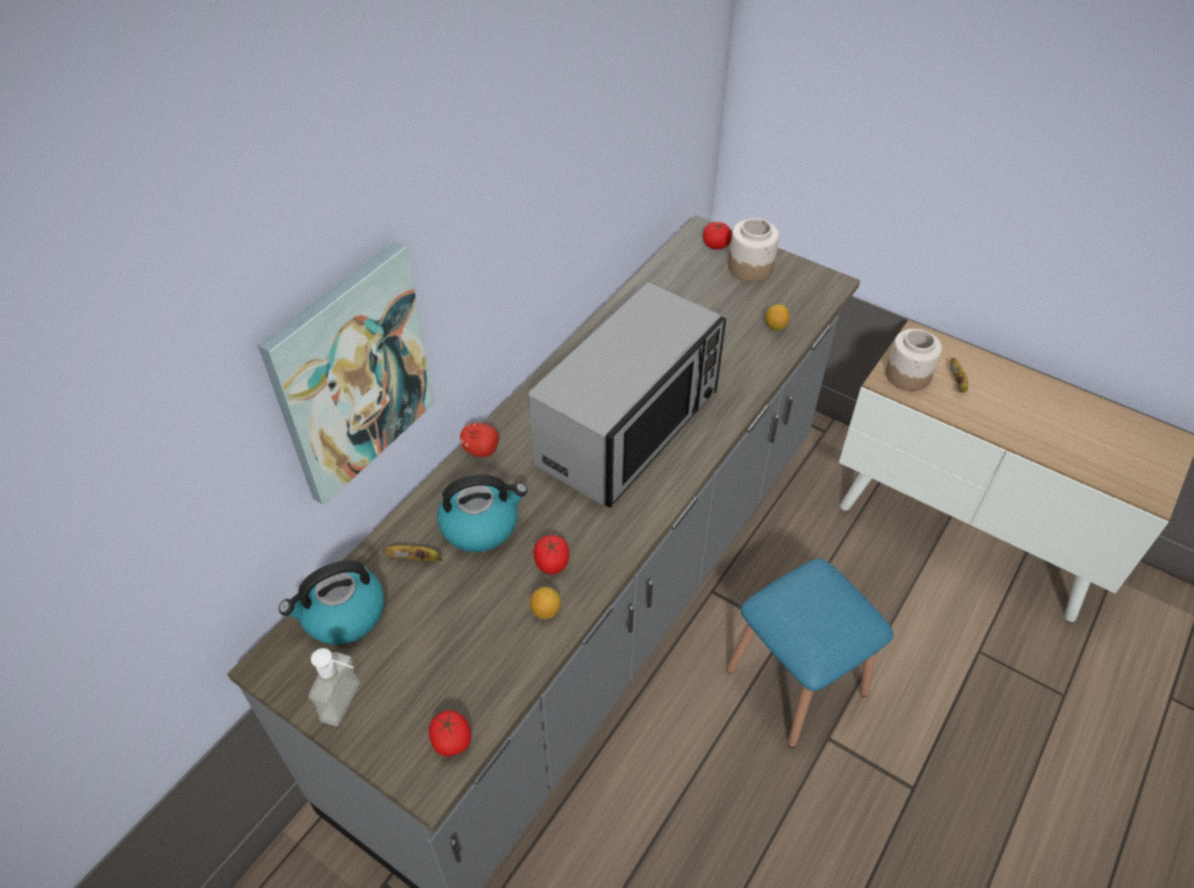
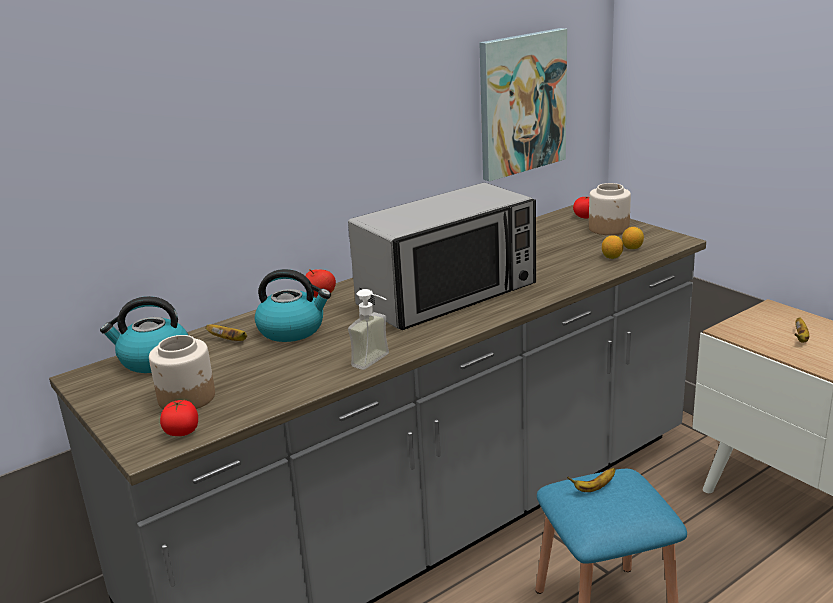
camera: 20 degrees right, 25 degrees down
picture [258,241,435,505] -> picture moved to [480,28,567,181]
soap dispenser [308,648,360,726] -> soap dispenser moved to [348,289,389,370]
lemon [530,587,561,619] -> lemon moved to [622,227,644,249]
tomato [534,535,569,574] -> none
jar [885,329,942,391] -> jar moved to [149,335,215,409]
none -> banana [567,468,615,492]

